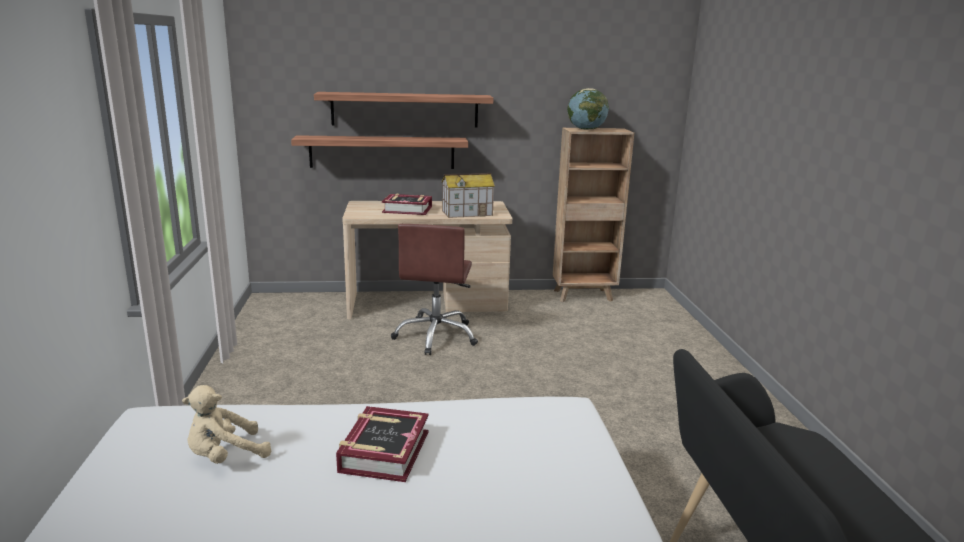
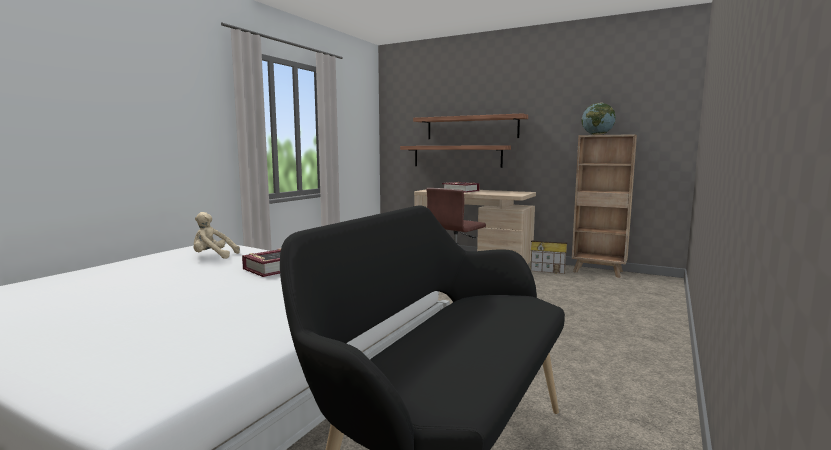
camera: 35 degrees right, 10 degrees down
toy house [442,173,495,218] -> toy house moved to [531,240,567,274]

